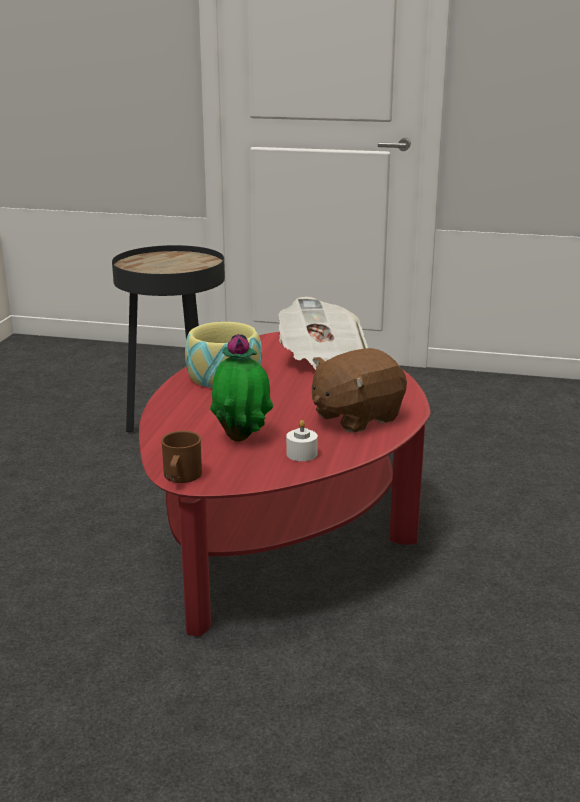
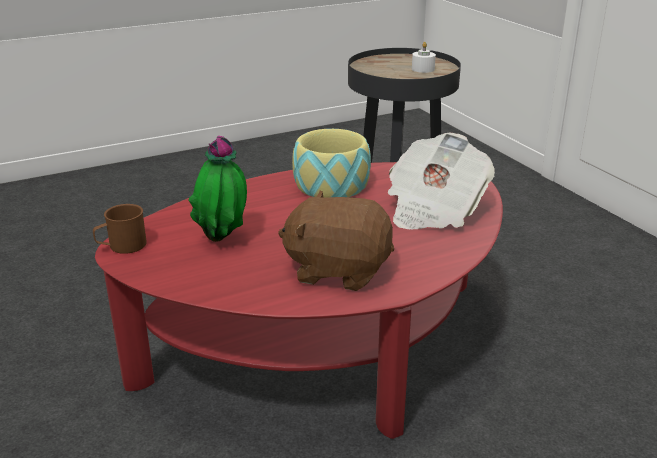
camera: 50 degrees right, 5 degrees up
white candle [286,420,318,461] -> white candle moved to [412,42,436,73]

